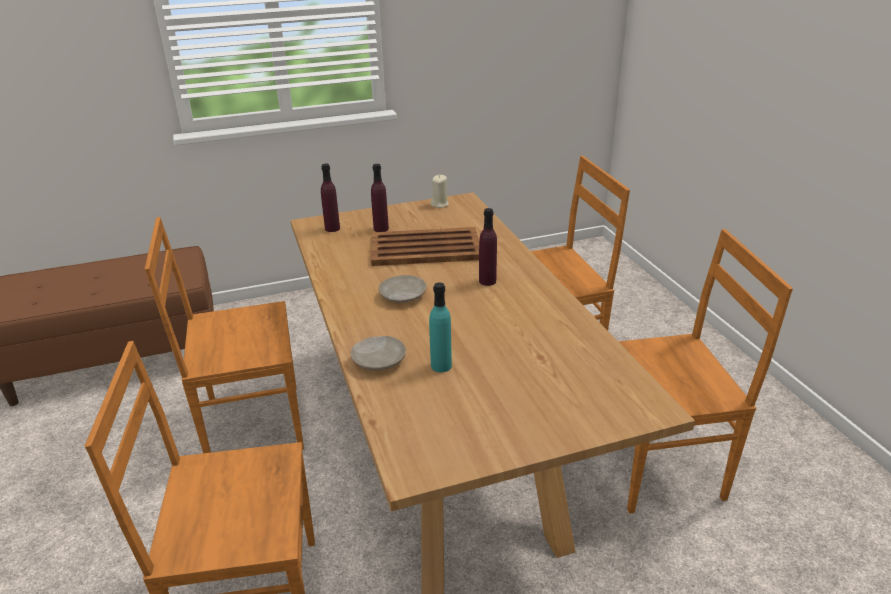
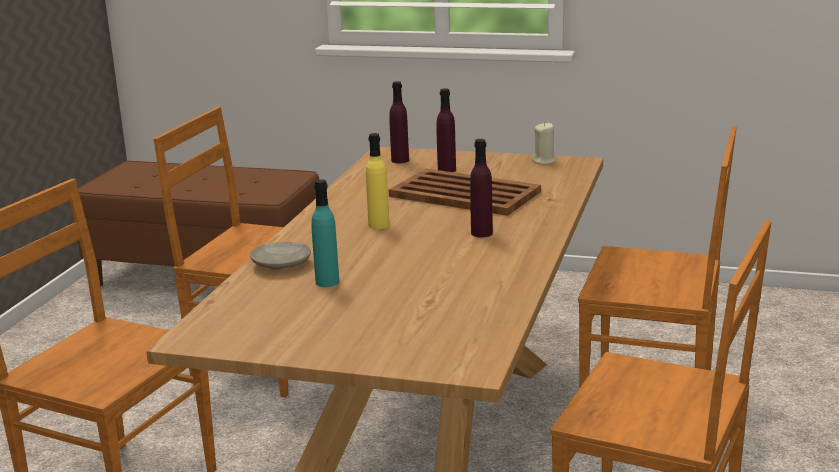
camera: 35 degrees right, 10 degrees down
beige plate [378,275,427,303] -> yellow bottle [366,133,389,229]

